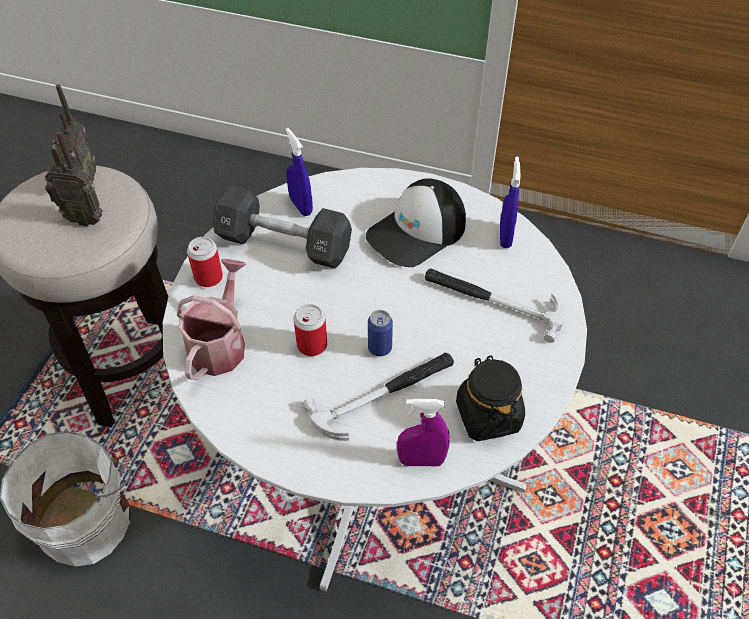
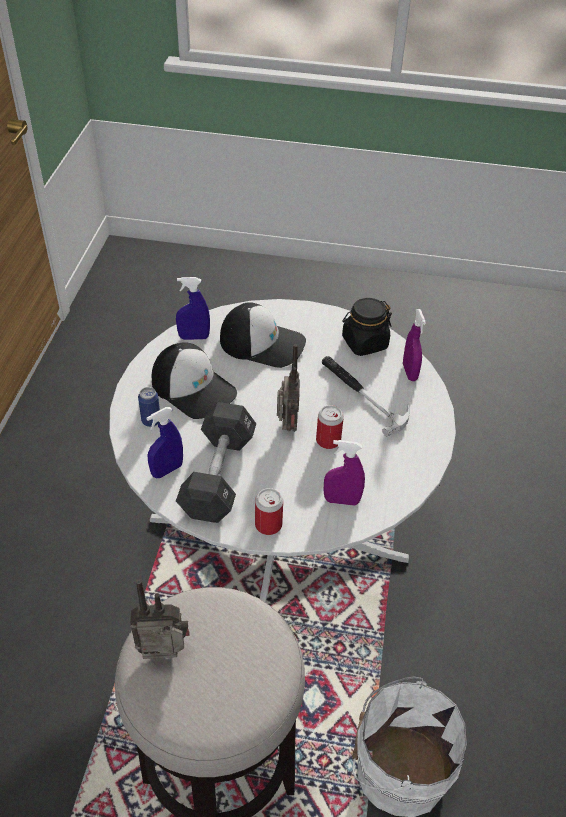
camera: 100 degrees left, 5 degrees down
radio [45,131,103,226] -> radio moved to [277,344,300,432]
watering can [177,259,246,381] -> purple spray bottle [324,440,365,506]
can [368,310,393,357] -> can moved to [138,387,160,427]
hammer [424,269,564,343] -> cap [220,302,306,368]

